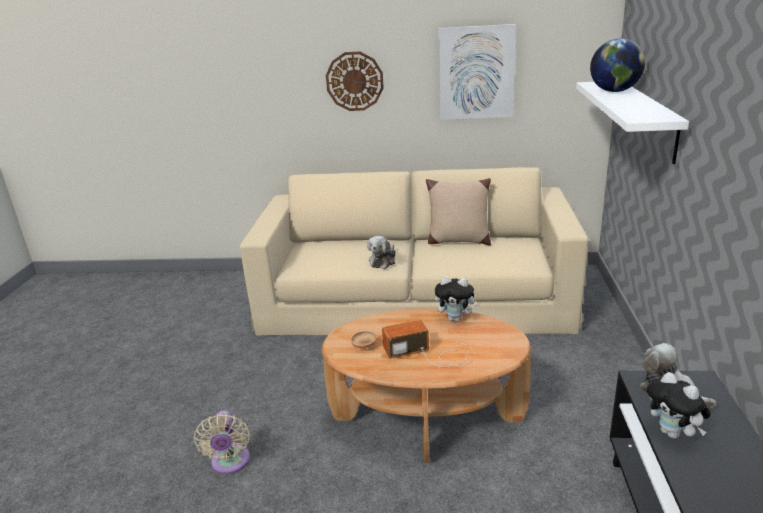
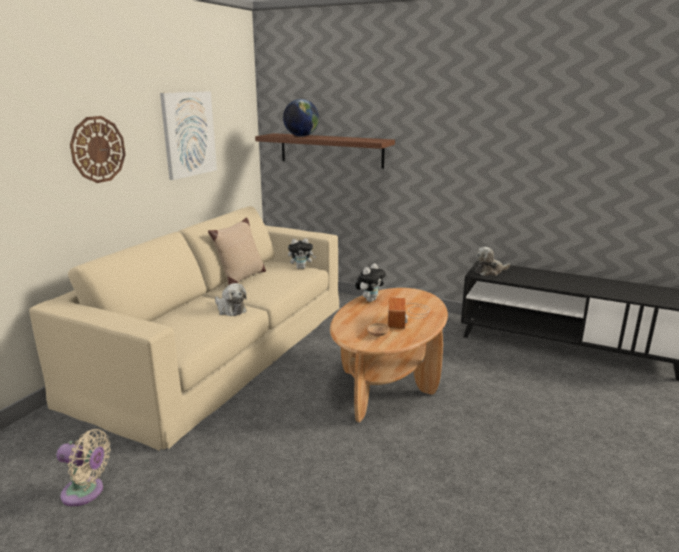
camera: 70 degrees left, 5 degrees down
beige fan [194,410,250,474] -> beige fan moved to [56,429,111,506]
white shelf [576,82,689,164] -> brown shelf [255,133,395,169]
plush toy [647,372,711,439] -> plush toy moved to [288,238,316,269]

